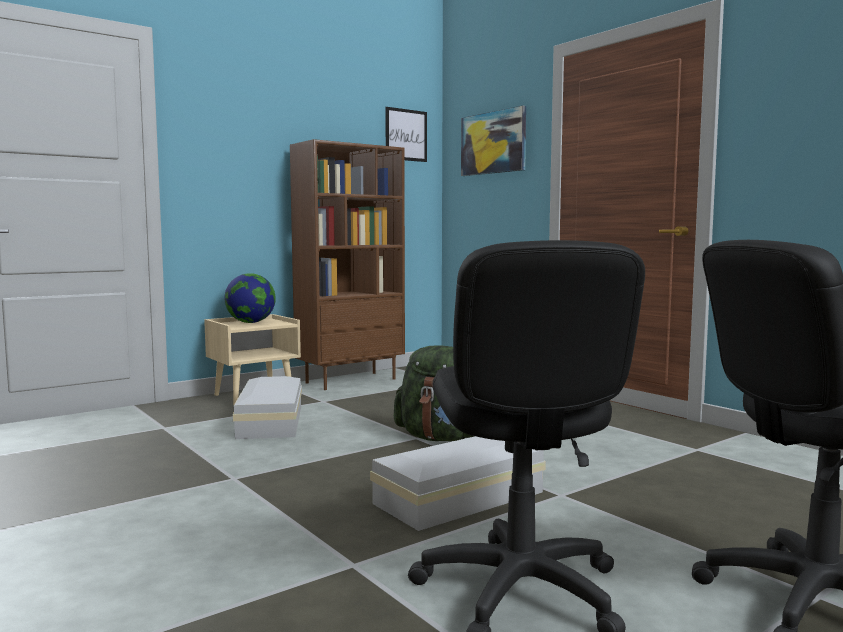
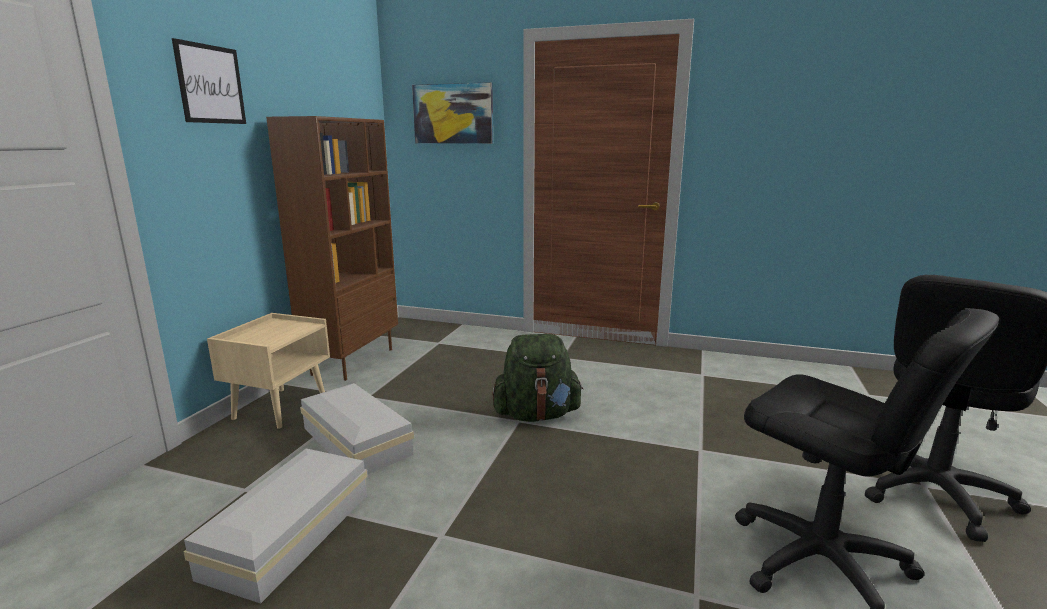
camera: 35 degrees left, 10 degrees up
globe [224,273,276,323] -> none
white storage box [370,436,546,531] -> white storage box moved to [184,449,367,604]
picture [385,107,427,162] -> picture moved to [172,38,246,124]

